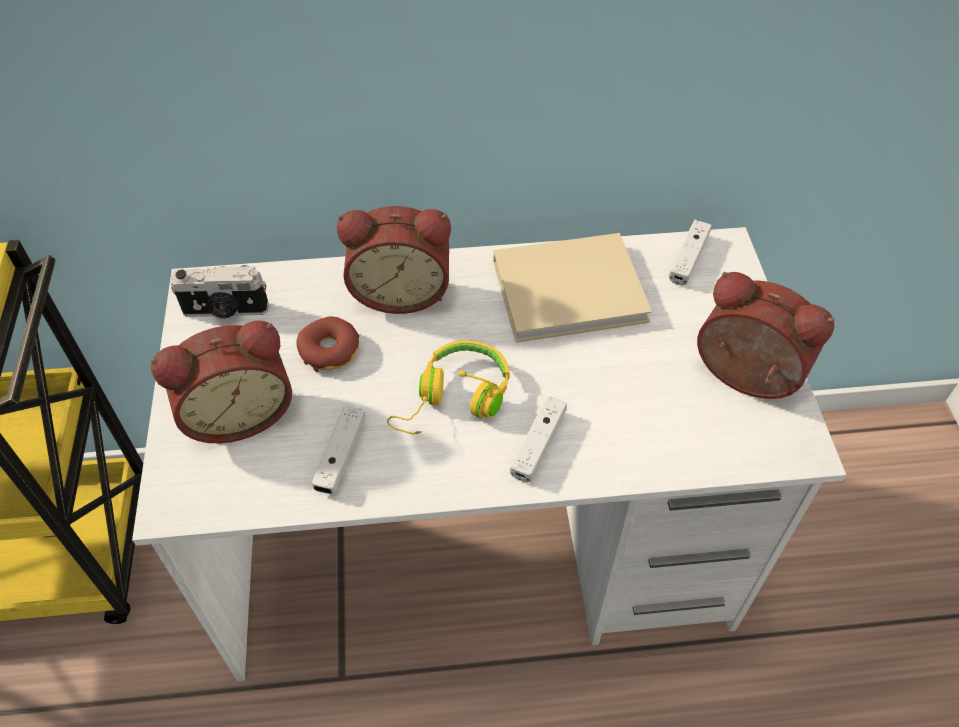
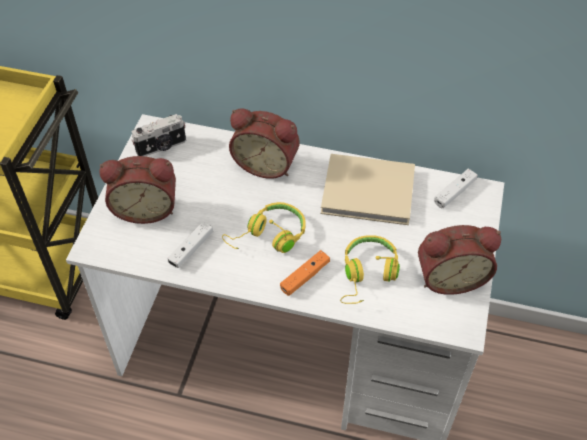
camera: 20 degrees right, 0 degrees up
camera [171,265,269,318] -> camera turned 45 degrees counterclockwise [131,114,186,156]
donut [296,316,359,372] -> none
white game controller [510,396,567,483] -> orange game controller [280,250,330,296]
alarm clock [697,272,835,399] -> alarm clock turned 120 degrees clockwise [418,225,501,295]
none -> yellow headphones [340,235,400,304]

